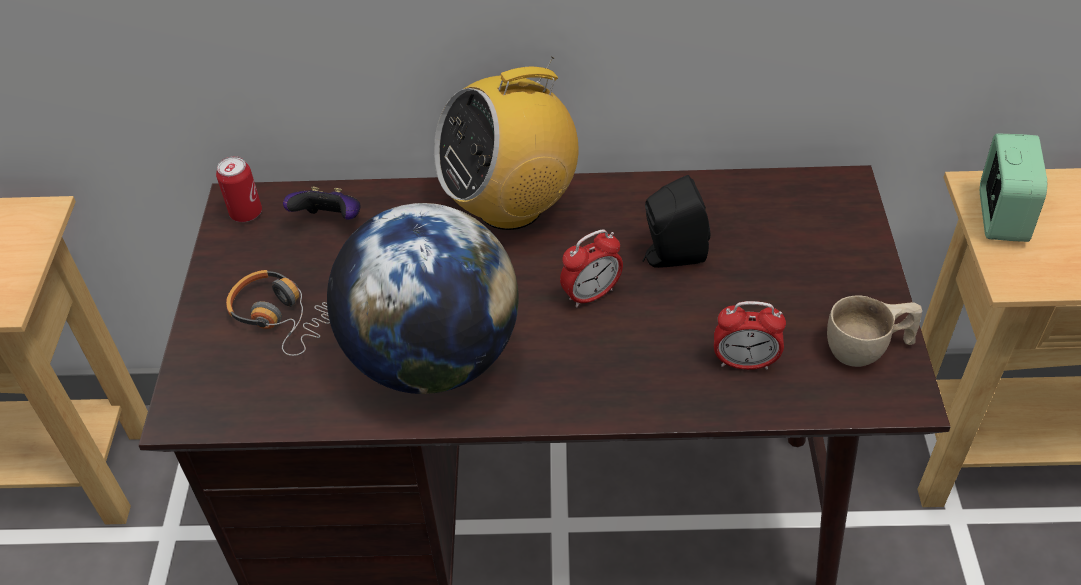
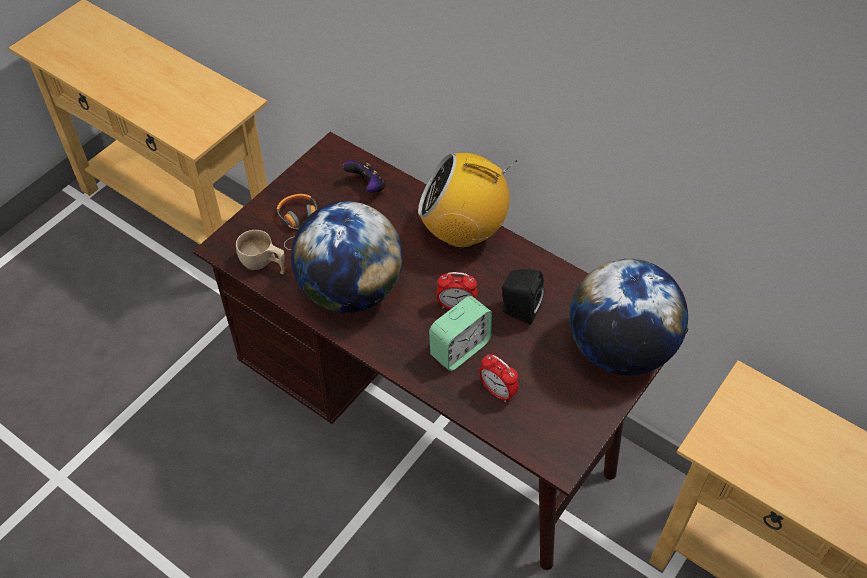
camera: 35 degrees right, 5 degrees up
can [216,156,262,222] -> none
beige cup [827,295,922,367] -> beige cup moved to [236,230,285,274]
alarm clock [980,133,1047,242] -> alarm clock moved to [429,296,492,371]
none -> globe [569,259,688,375]

